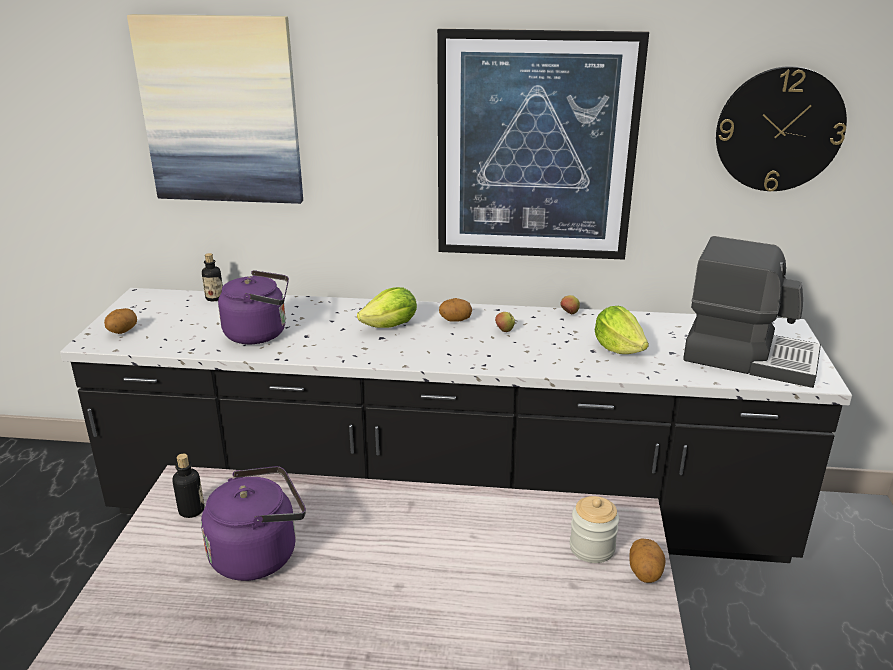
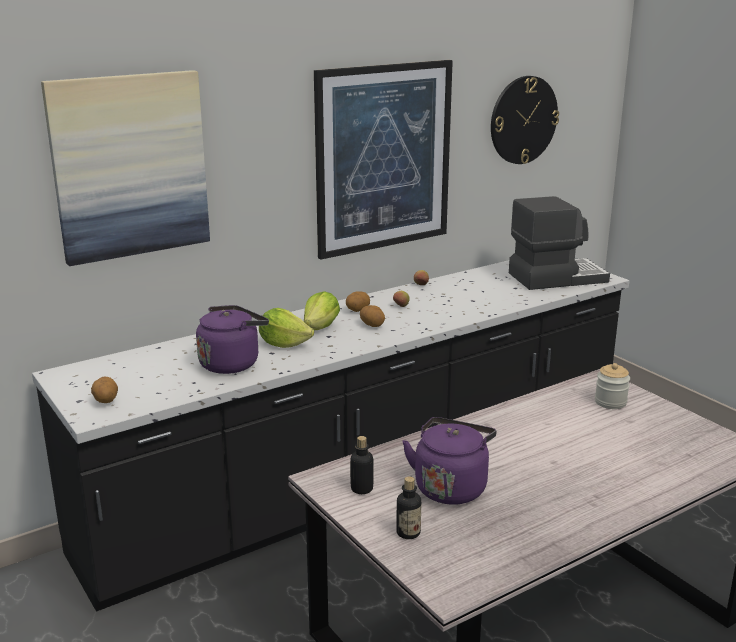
camera: 40 degrees left, 5 degrees down
bottle [202,253,223,301] -> bottle moved to [396,476,421,539]
lettuce [595,306,649,354] -> lettuce moved to [259,308,314,348]
potato [629,538,665,583] -> potato moved to [360,305,385,327]

